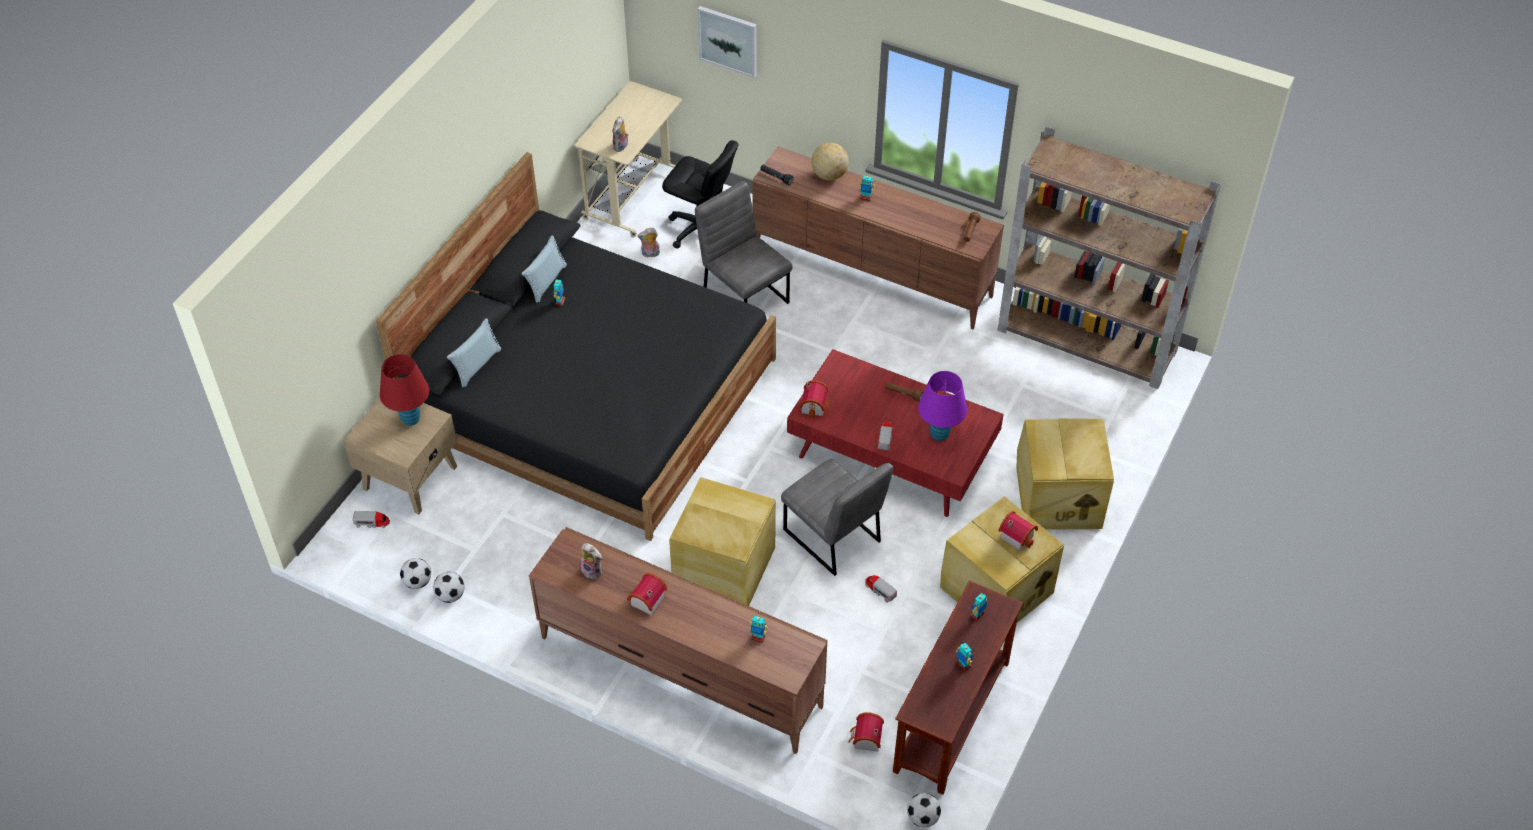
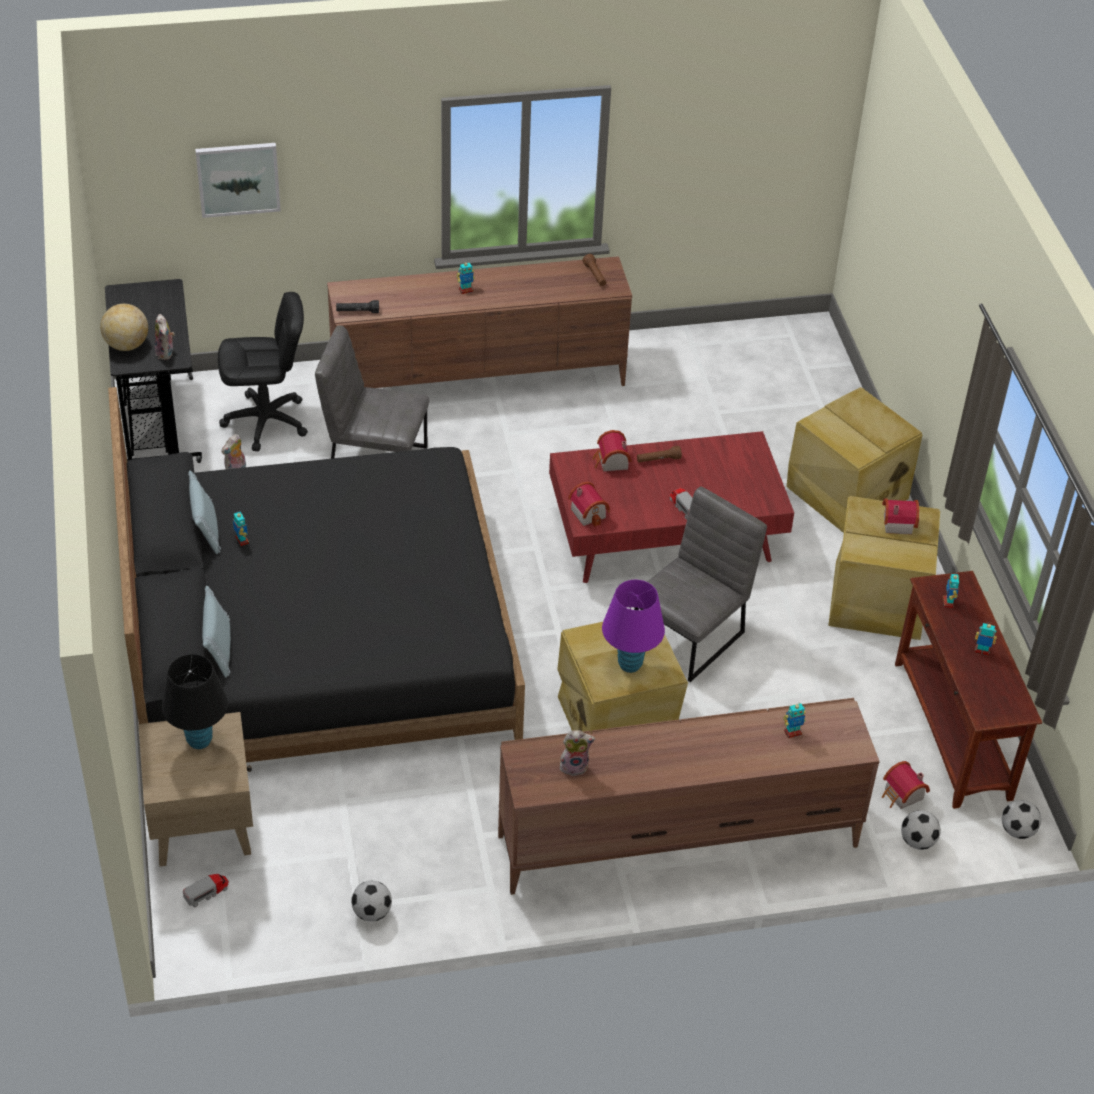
camera: 40 degrees left, 5 degrees down
red table lamp [380,354,429,426] -> black table lamp [162,654,228,749]
football [400,558,431,589] -> football moved to [901,810,941,850]
beige desk [575,81,682,238] -> black desk [105,279,202,463]
toy house [627,573,667,615] -> toy house moved to [593,430,632,471]
grey chair [781,459,893,576] -> grey chair turned 60 degrees counterclockwise [634,486,767,682]
globe [811,143,849,180] -> globe moved to [100,304,148,351]
toy truck [865,575,897,603] -> none
purple table lamp [918,371,967,441] -> purple table lamp moved to [602,580,665,673]
brown bookcase [997,126,1221,389] -> none

